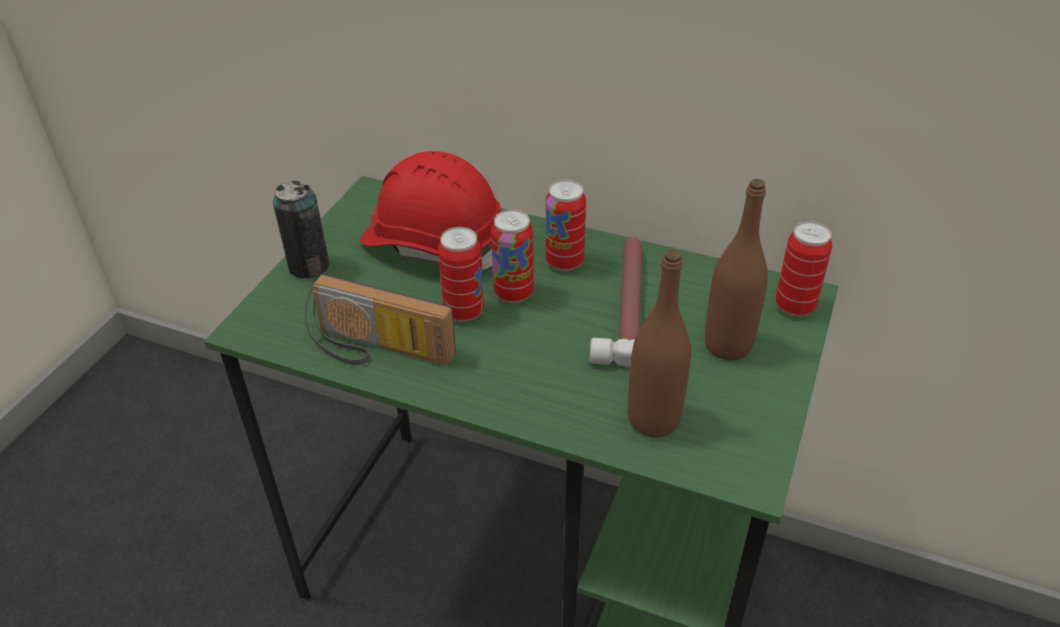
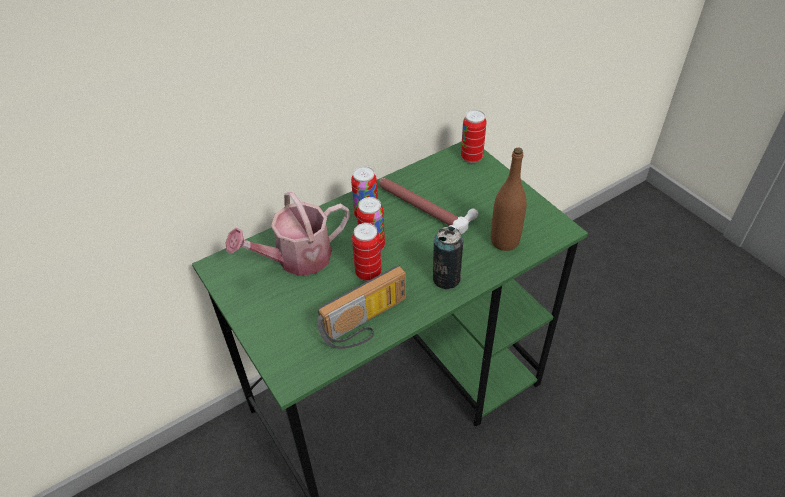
camera: 55 degrees left, 5 degrees up
can [273,181,329,279] -> can moved to [433,227,464,289]
red hard hat [360,151,502,270] -> watering can [225,192,350,276]
brown bottle [704,179,768,360] -> none

